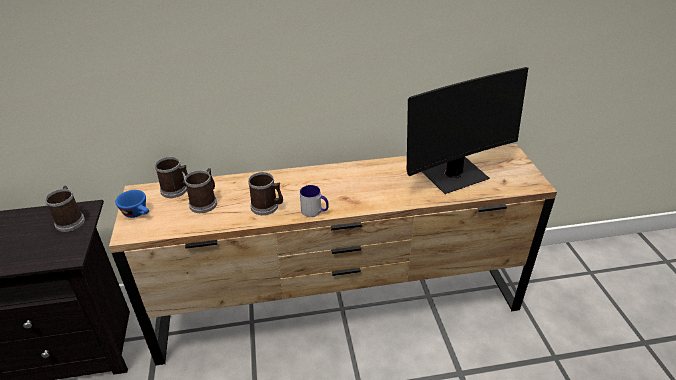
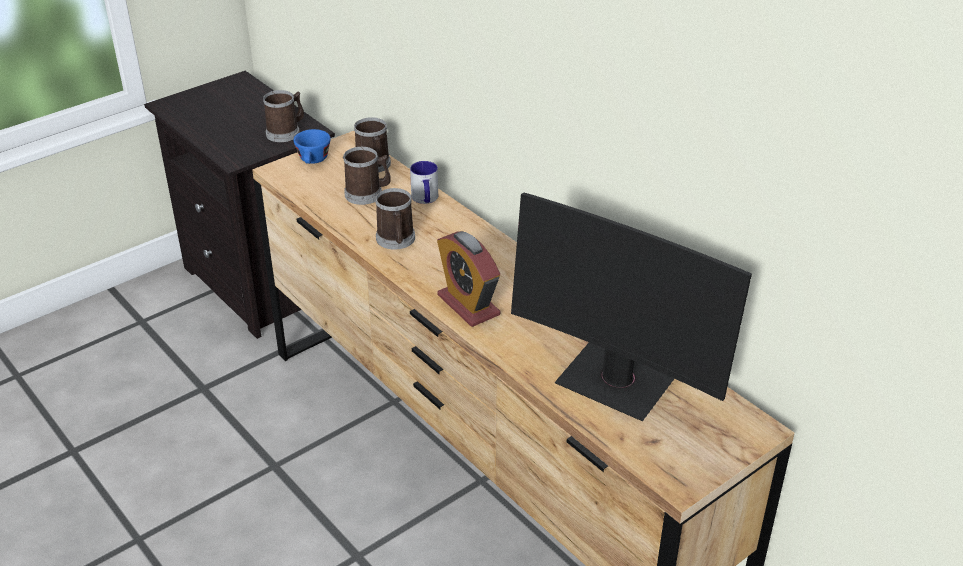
camera: 60 degrees right, 0 degrees up
mug [300,185,329,217] -> mug moved to [410,161,438,204]
none -> alarm clock [437,231,500,327]

